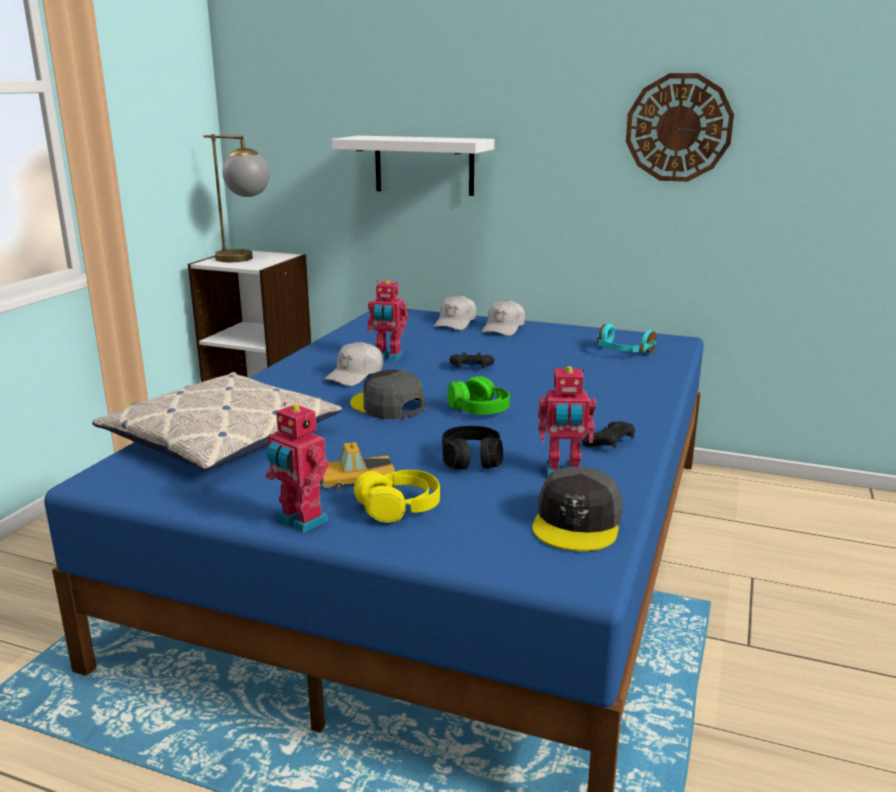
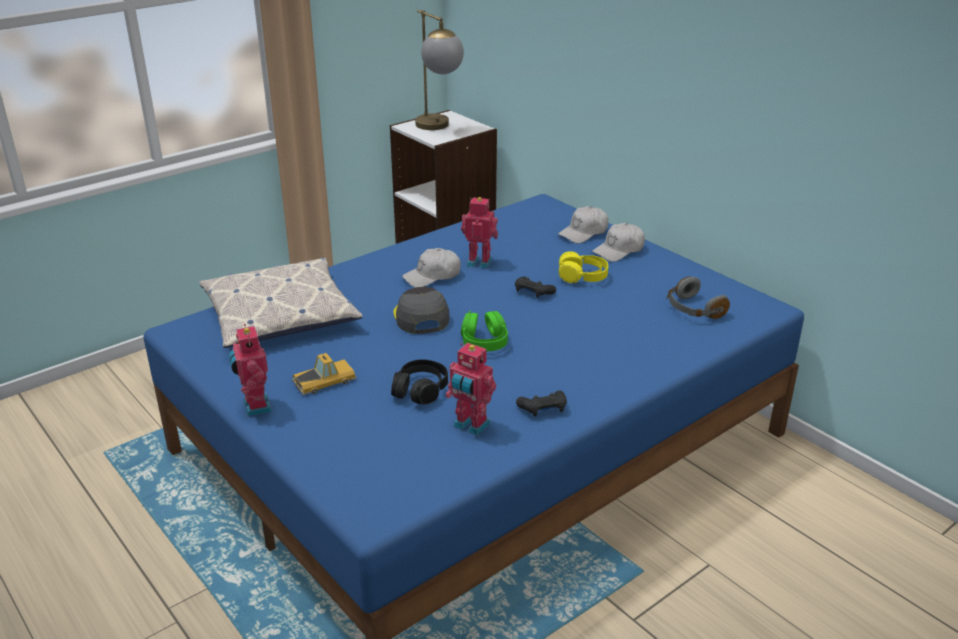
camera: 30 degrees right, 10 degrees up
toy car [320,442,395,489] -> toy car turned 135 degrees clockwise [292,353,356,395]
white shelf [332,136,494,196] -> none
yellow headphones [354,470,440,523] -> yellow headphones moved to [559,251,608,283]
toy robot [367,280,408,361] -> toy robot turned 150 degrees clockwise [461,197,498,269]
grey cap [532,467,623,551] -> none
turquoise headphones [597,324,656,354] -> grey headphones [666,277,730,319]
wall clock [626,73,734,182] -> none

